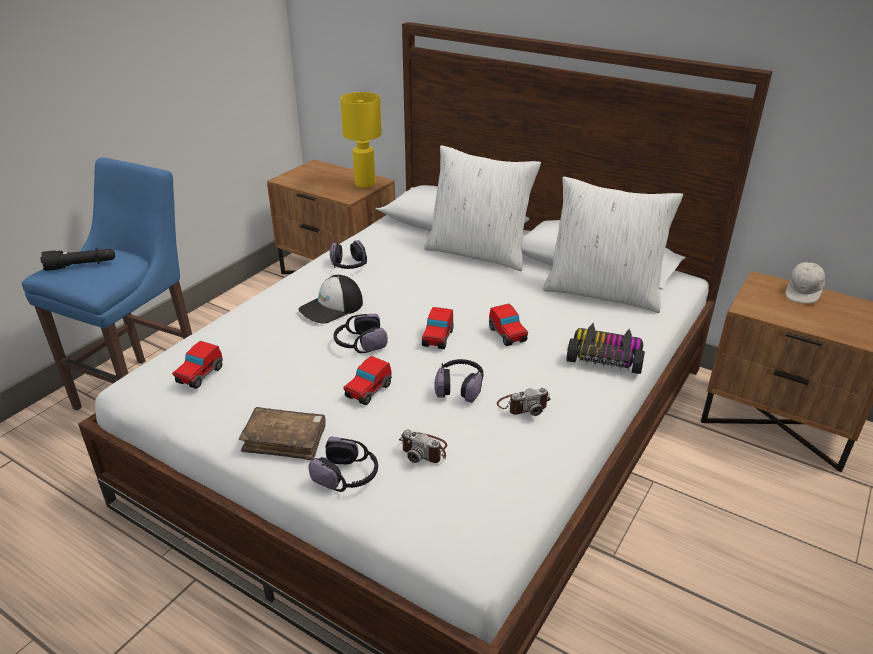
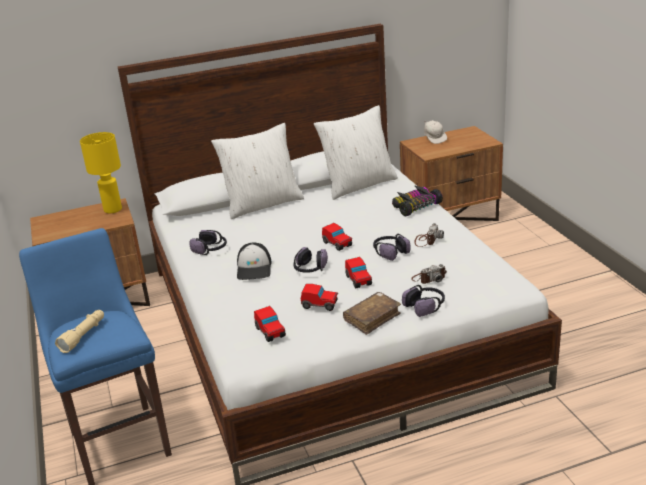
camera: 50 degrees left, 5 degrees down
black flashlight [40,248,115,271] -> beige flashlight [55,310,104,353]
toy car [489,304,528,346] -> toy car moved to [301,284,338,311]

